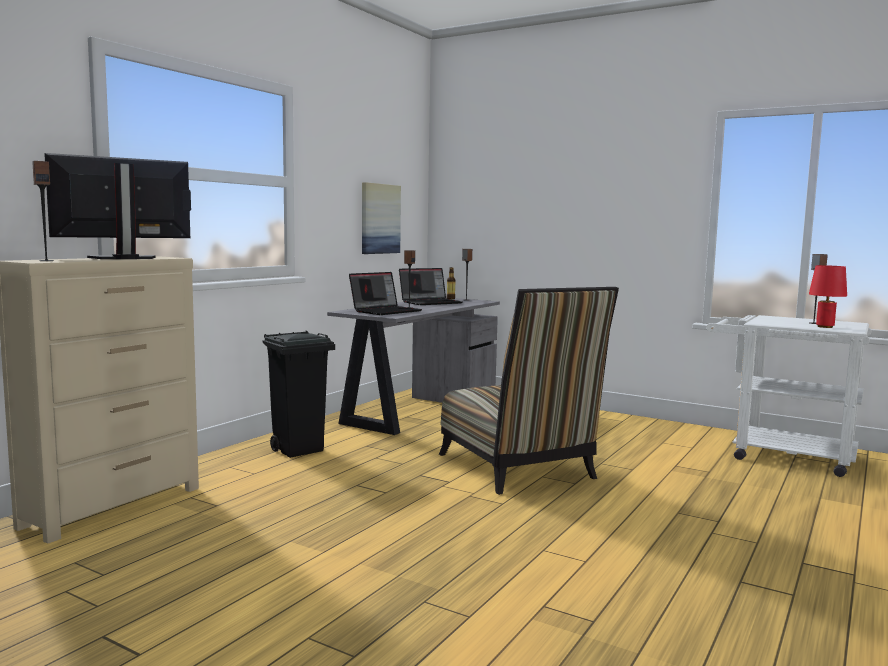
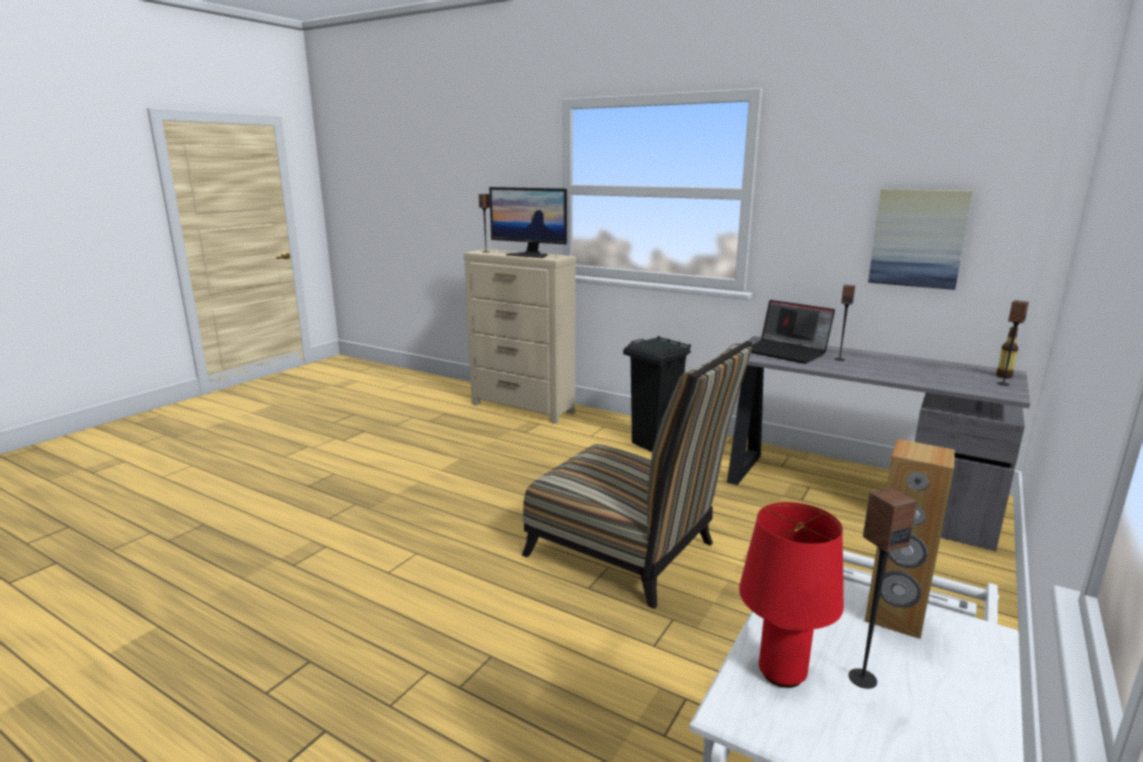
camera: 90 degrees right, 10 degrees up
monitor [44,153,191,259] -> monitor turned 150 degrees clockwise [489,187,567,258]
laptop [399,268,462,305] -> none
chair [439,287,619,495] -> chair turned 120 degrees counterclockwise [522,341,752,609]
none -> brown speaker [865,439,955,639]

